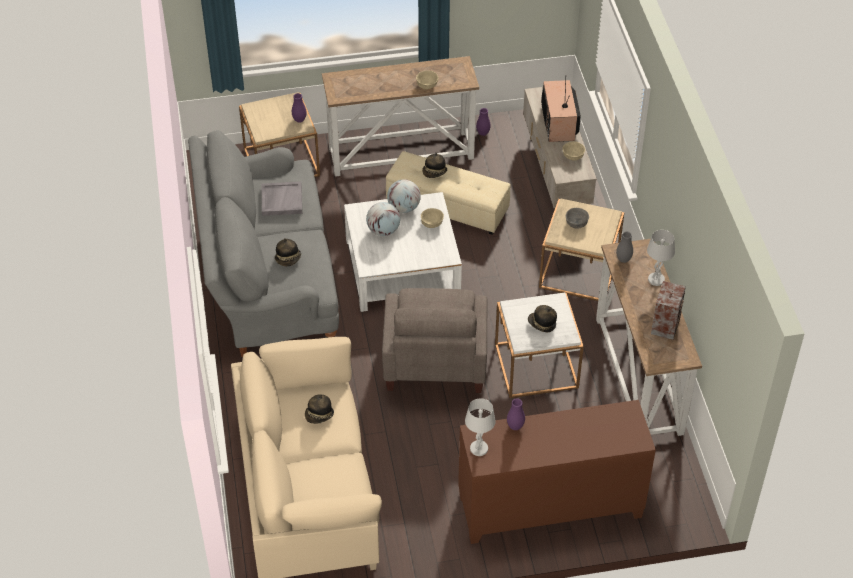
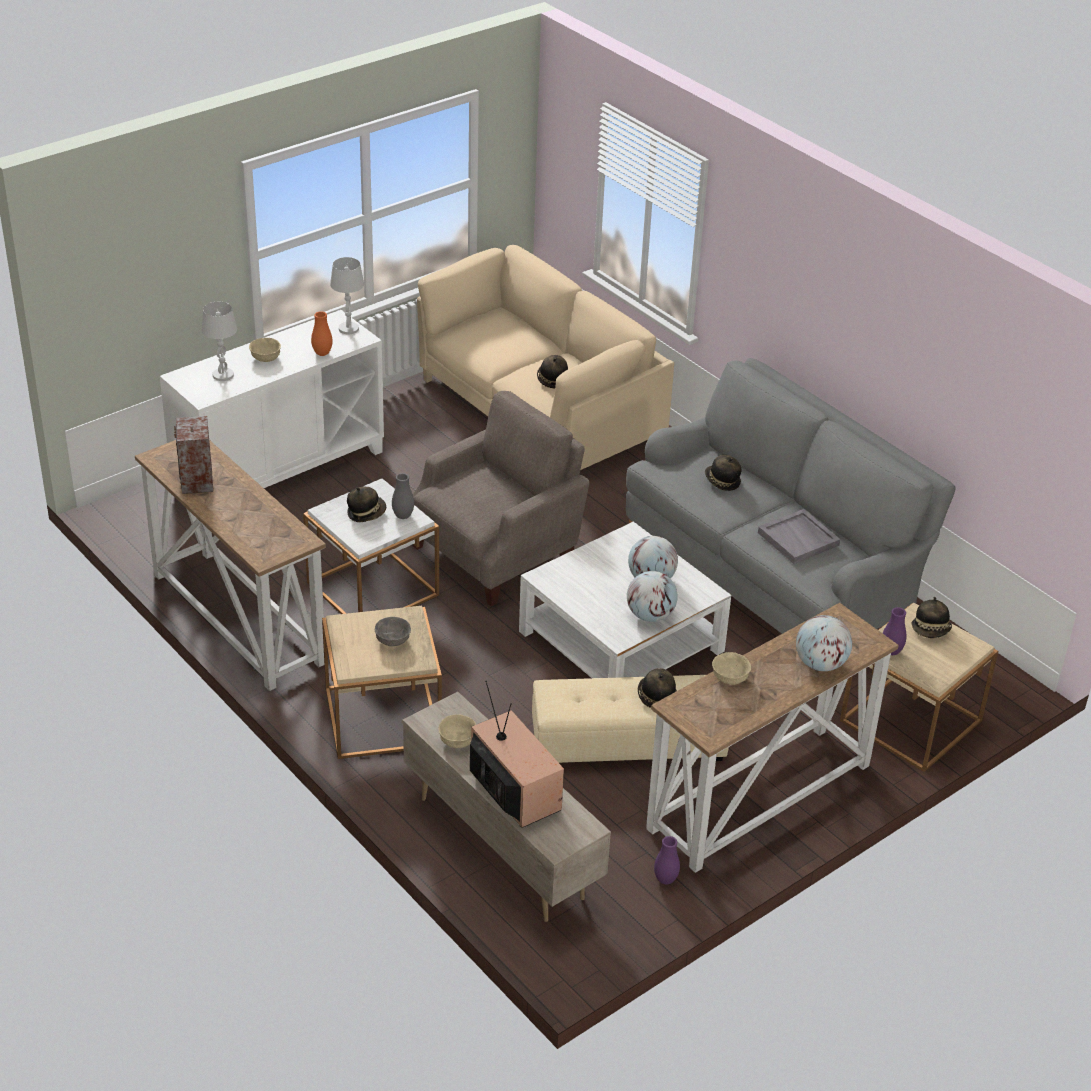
camera: 150 degrees right, 10 degrees down
beige armchair [382,288,487,393] -> beige armchair turned 75 degrees clockwise [413,391,589,606]
beige bowl [421,208,444,228] -> beige bowl moved to [249,338,281,362]
brown cabinet [458,400,656,544] -> white cabinet [160,310,384,488]
purple vase [507,398,525,430] -> orange vase [311,311,332,356]
grey vase [616,231,633,263] -> grey vase moved to [392,473,414,519]
white table lamp [647,230,675,286] -> white table lamp moved to [202,302,237,381]
none -> globe [796,615,852,671]
none -> hat [912,597,952,638]

